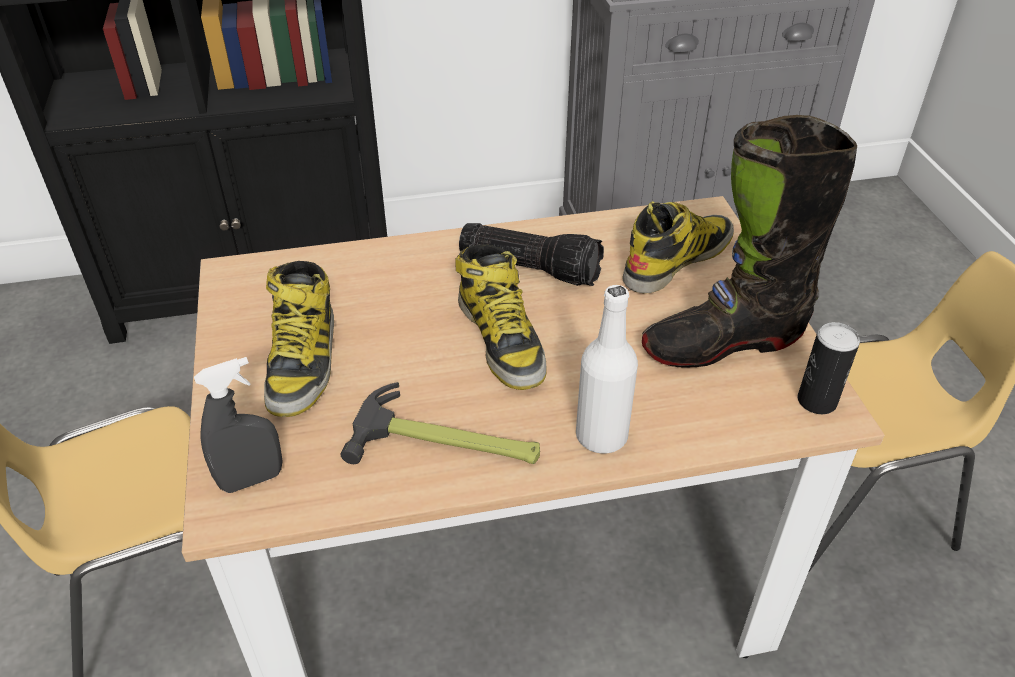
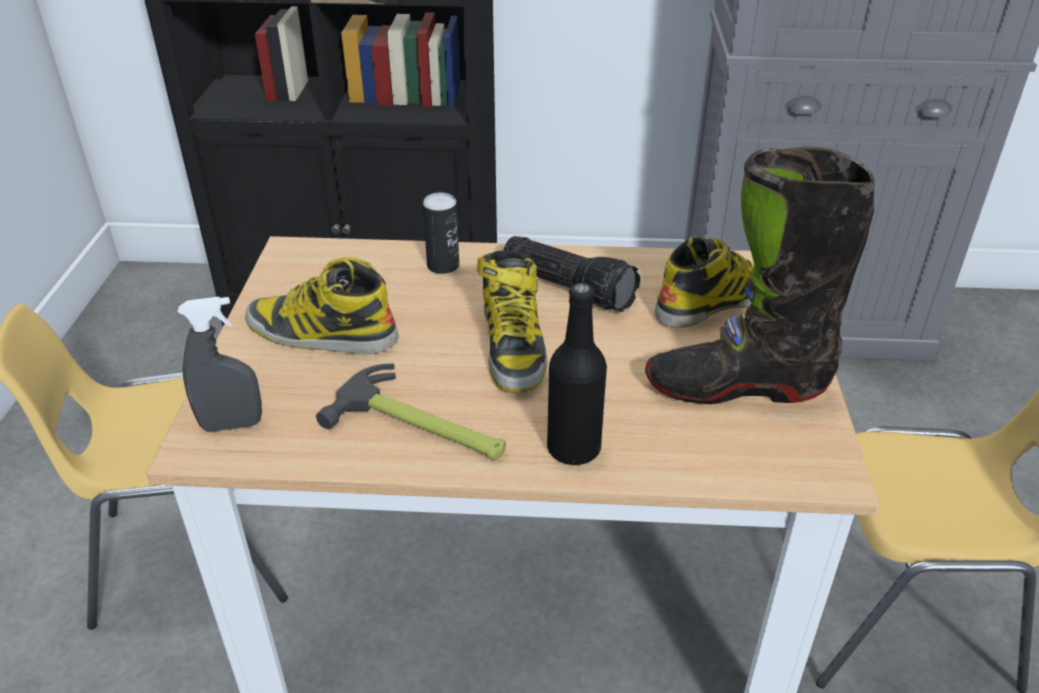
camera: 15 degrees right, 5 degrees down
boot [264,261,334,417] -> boot turned 90 degrees clockwise [245,257,399,354]
white bottle [576,285,638,454] -> black bottle [547,283,607,465]
can [798,322,860,414] -> can moved to [423,193,459,274]

